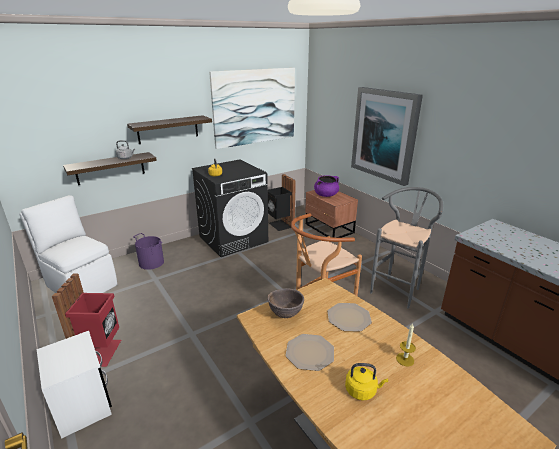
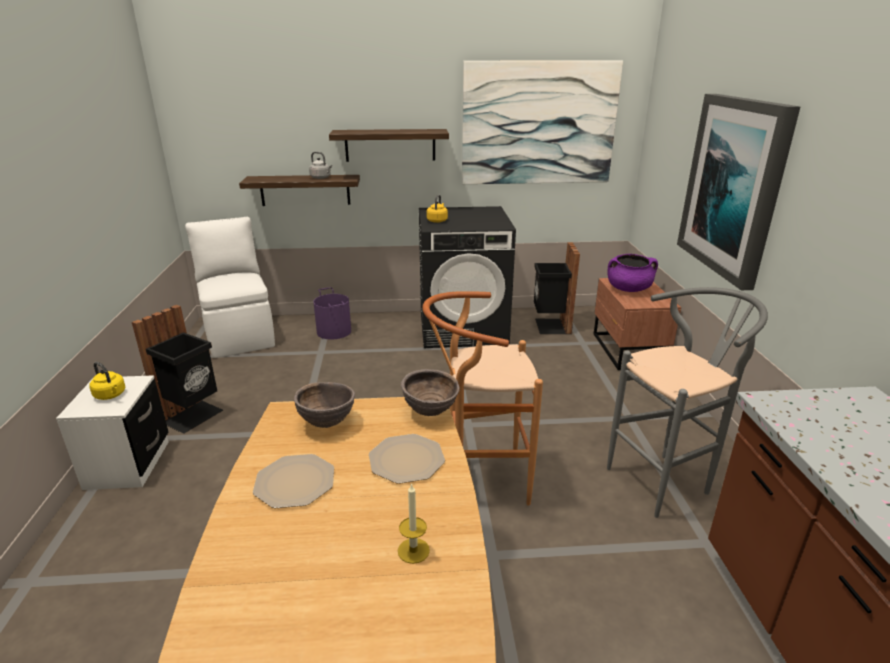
camera: 30 degrees right, 0 degrees up
red trash can [52,274,121,367] -> black trash can [132,305,223,434]
yellow kettle [345,363,388,401] -> yellow kettle moved to [90,362,125,400]
none -> brown bowl [401,369,460,416]

